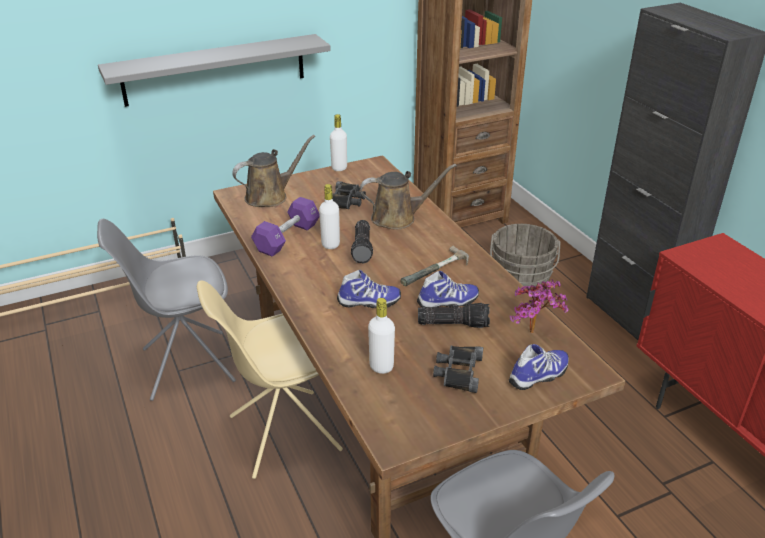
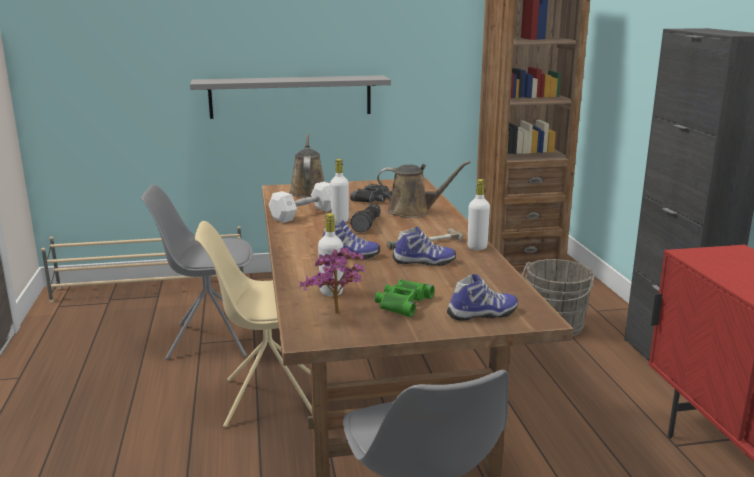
camera: 15 degrees right, 15 degrees down
brown watering can [232,135,315,207] -> brown watering can turned 75 degrees counterclockwise [289,134,324,198]
purple dumbbell [251,197,320,257] -> white dumbbell [269,182,331,223]
white bottle [330,114,347,171] -> white bottle moved to [468,179,490,250]
flashlight [418,303,490,328] -> none
black binoculars [433,345,483,393] -> green binoculars [375,279,435,317]
potted plant [510,279,569,333] -> potted plant moved to [299,247,364,314]

